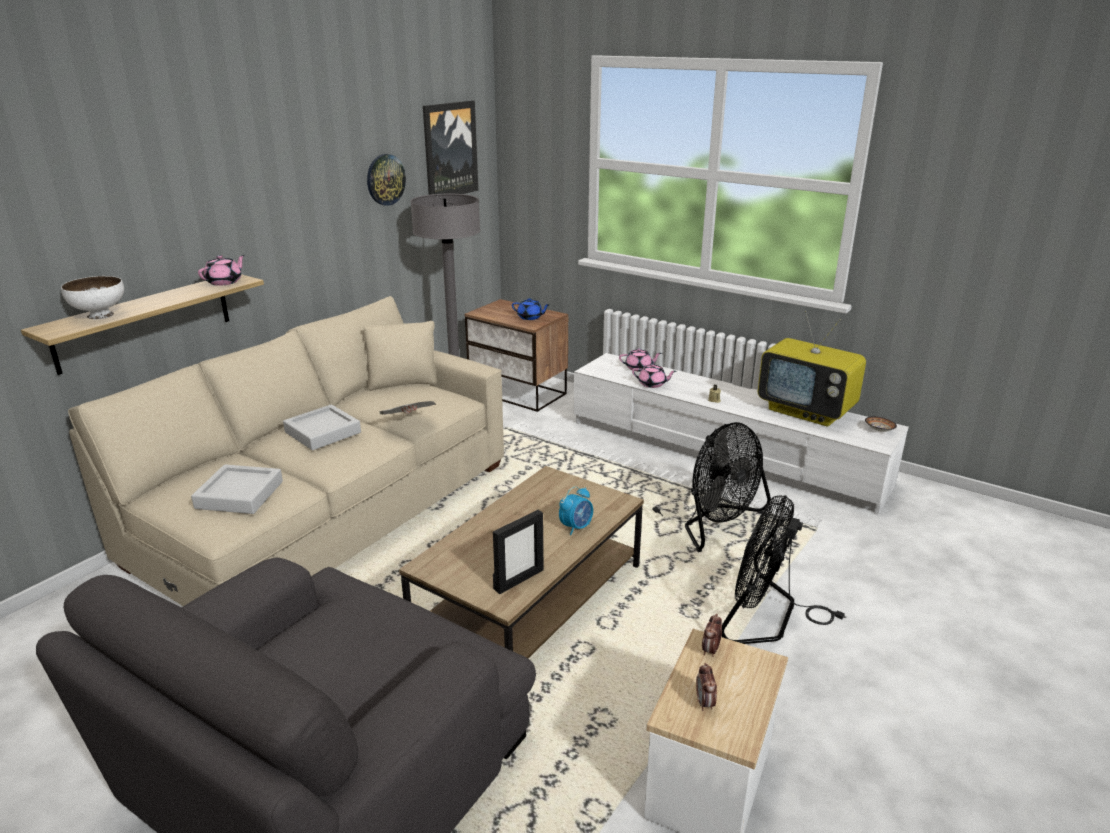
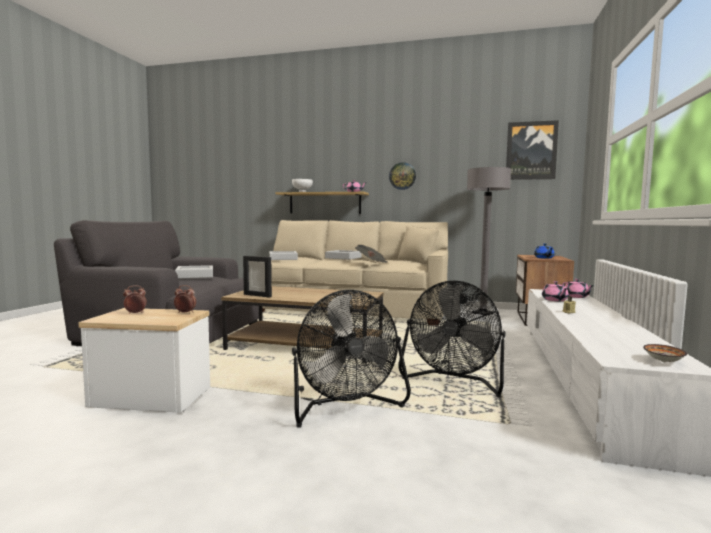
camera: 70 degrees right, 20 degrees down
wall clock [367,154,406,206] -> wall clock moved to [389,162,416,190]
alarm clock [559,487,593,535] -> none
black fan [722,495,846,644] -> black fan turned 150 degrees clockwise [292,290,411,428]
television [758,311,866,427] -> none
none -> grey tray [175,265,213,279]

